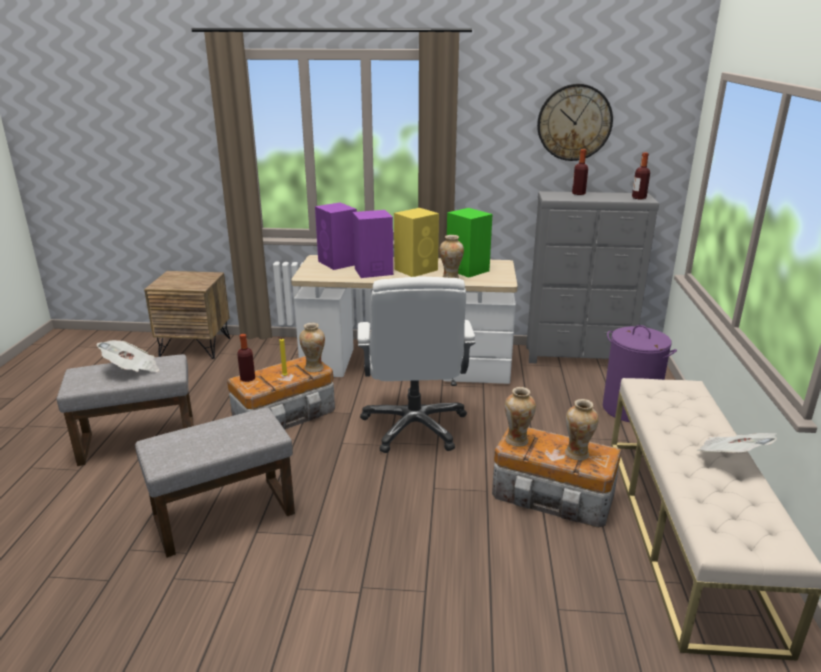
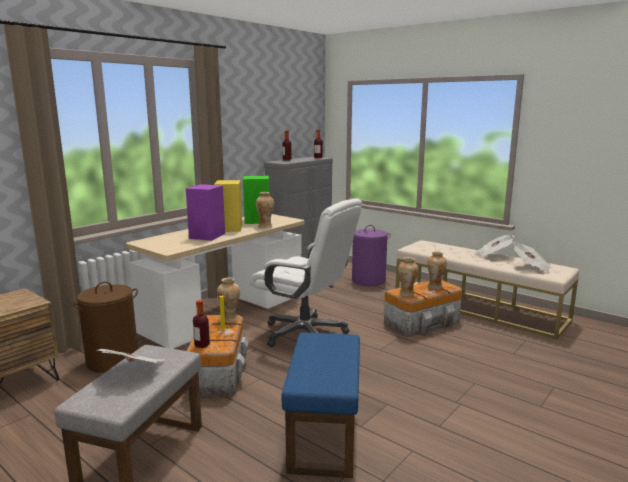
camera: 55 degrees left, 10 degrees down
grey ottoman [135,408,295,558] -> blue ottoman [282,332,360,478]
purple speaker [315,202,357,270] -> none
wall clock [537,84,613,161] -> none
none -> brown laundry basket [71,282,138,373]
none -> newspaper [513,242,550,273]

